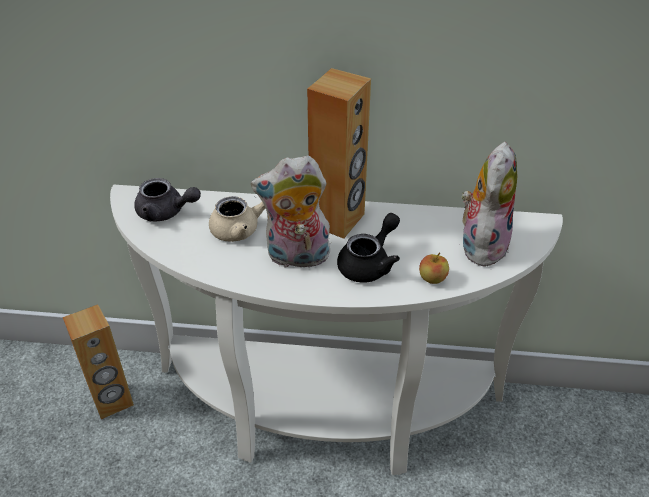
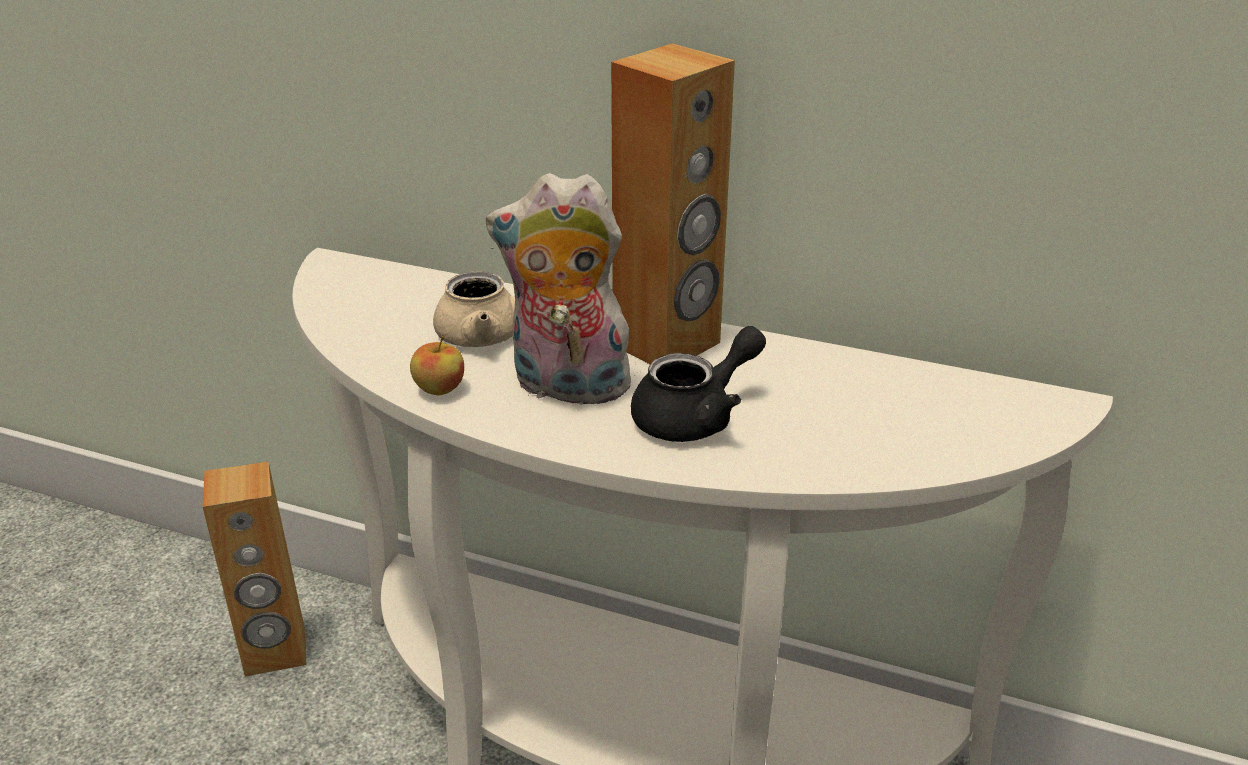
camera: 15 degrees right, 10 degrees down
grey teapot [134,178,201,221] -> none
apple [419,252,449,284] -> apple moved to [410,335,464,395]
plush toy [462,142,517,266] -> none

